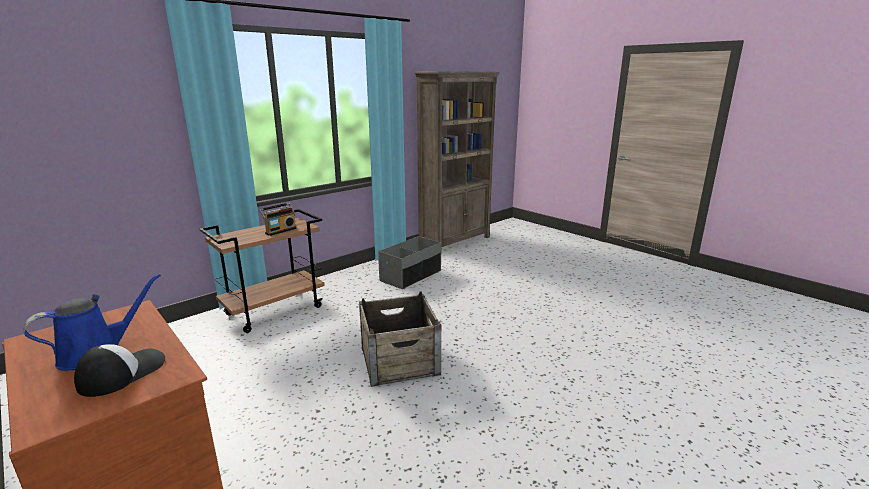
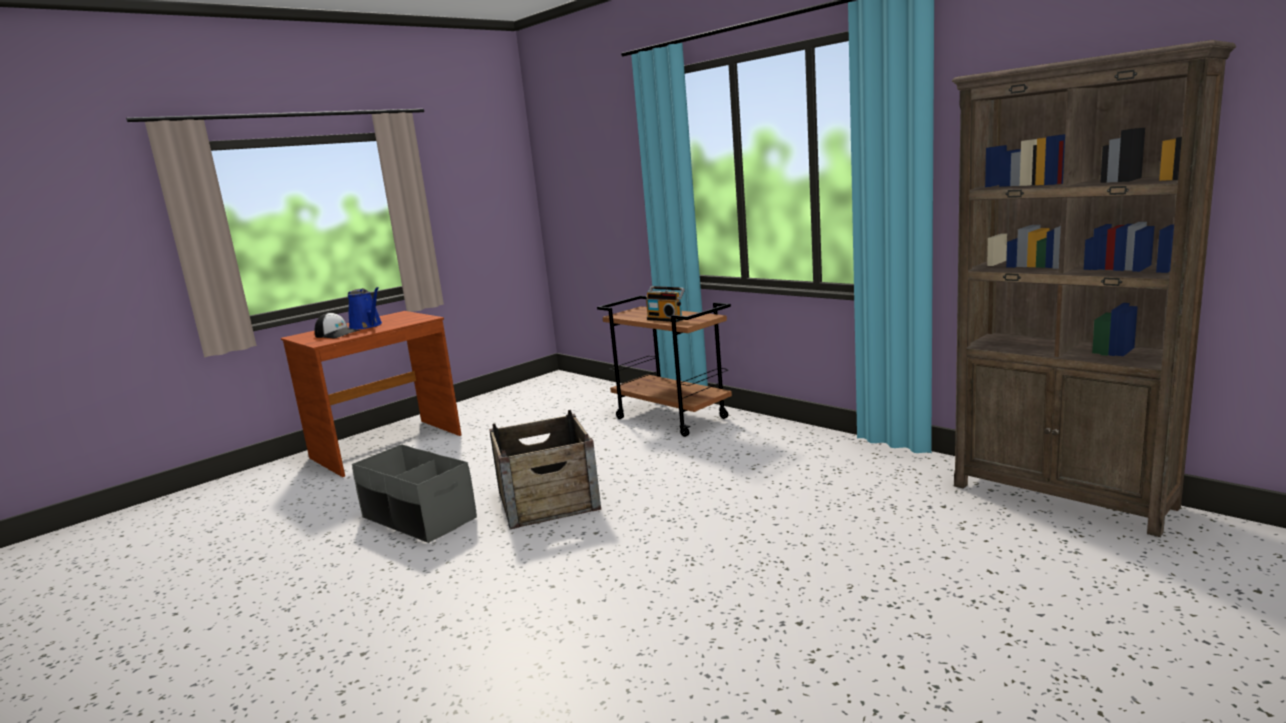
camera: 90 degrees right, 5 degrees down
grey storage box [378,236,441,289] -> grey storage box moved to [352,444,477,543]

